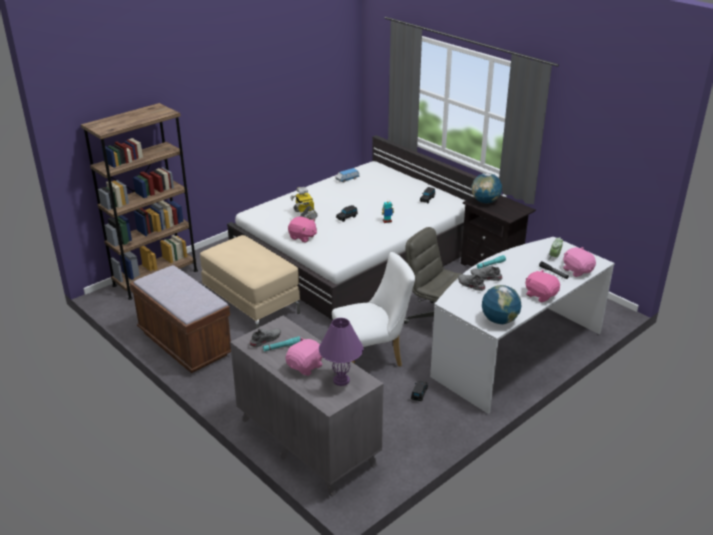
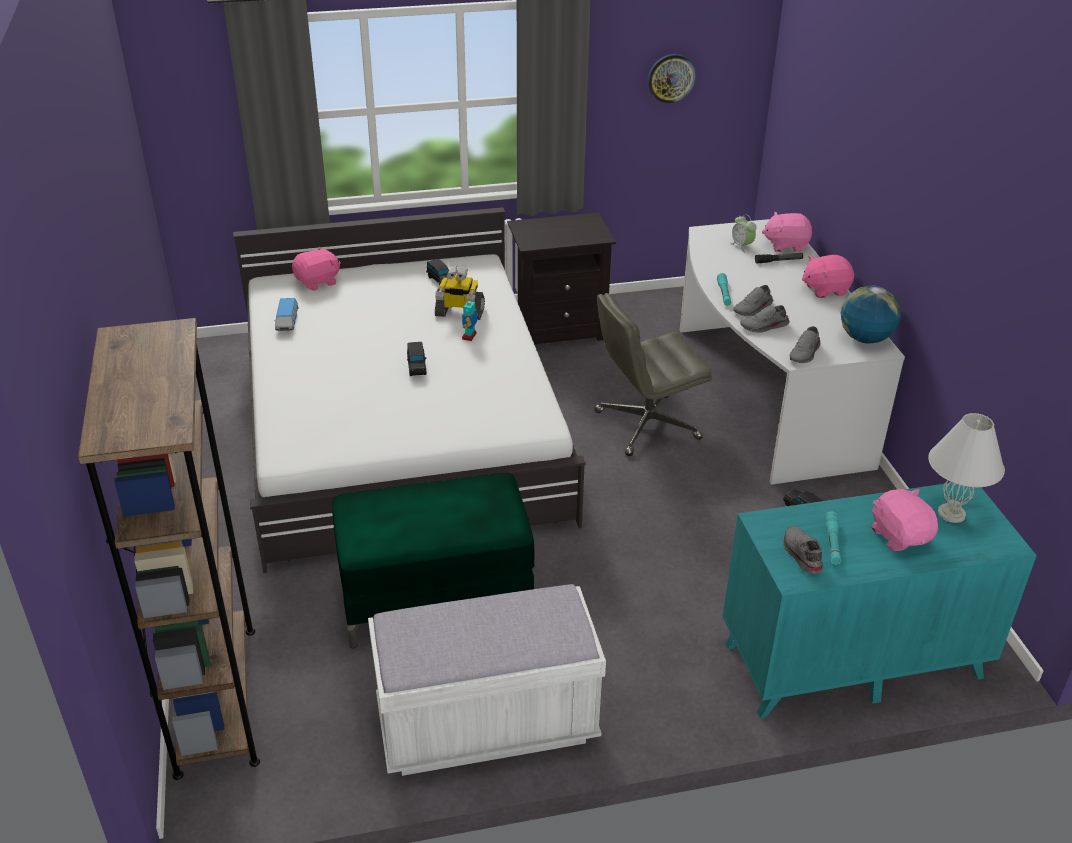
camera: 60 degrees left, 5 degrees up
brown bench [130,265,231,373] -> white bench [368,584,606,776]
beige ottoman [200,235,300,329] -> green ottoman [332,473,535,648]
grey dresser [230,316,384,497] -> turquoise dresser [723,483,1037,718]
pink plush toy [288,216,317,242] -> pink plush toy moved to [292,247,341,291]
toy robot [290,187,317,220] -> toy robot moved to [435,265,485,320]
purple table lamp [319,318,364,386] -> white table lamp [928,413,1005,523]
white chair [332,252,415,366] -> none
globe [472,173,502,203] -> none
none -> wall clock [648,54,696,103]
none -> grey shoe [790,326,821,363]

